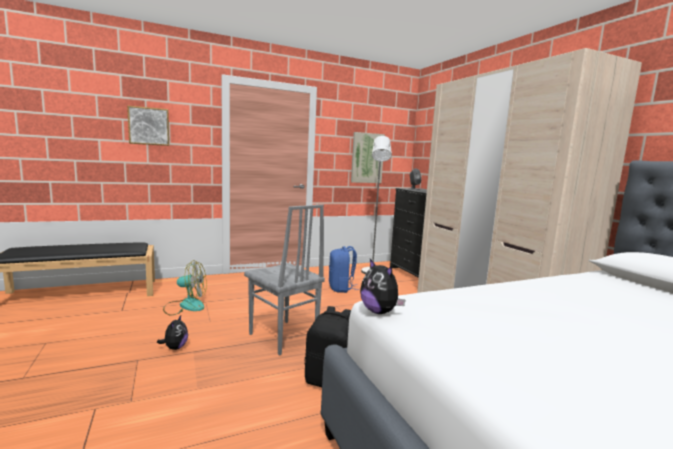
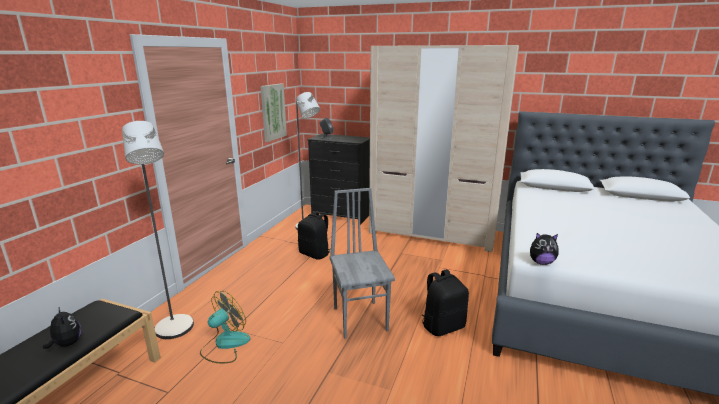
camera: 45 degrees left, 10 degrees up
picture [127,105,169,146] -> none
plush toy [157,315,188,350] -> plush toy moved to [43,306,81,349]
grey chair [244,204,325,356] -> grey chair turned 105 degrees counterclockwise [329,188,395,338]
blue backpack [329,246,360,293] -> black backpack [298,211,330,260]
none -> grey floor lamp [122,121,194,339]

